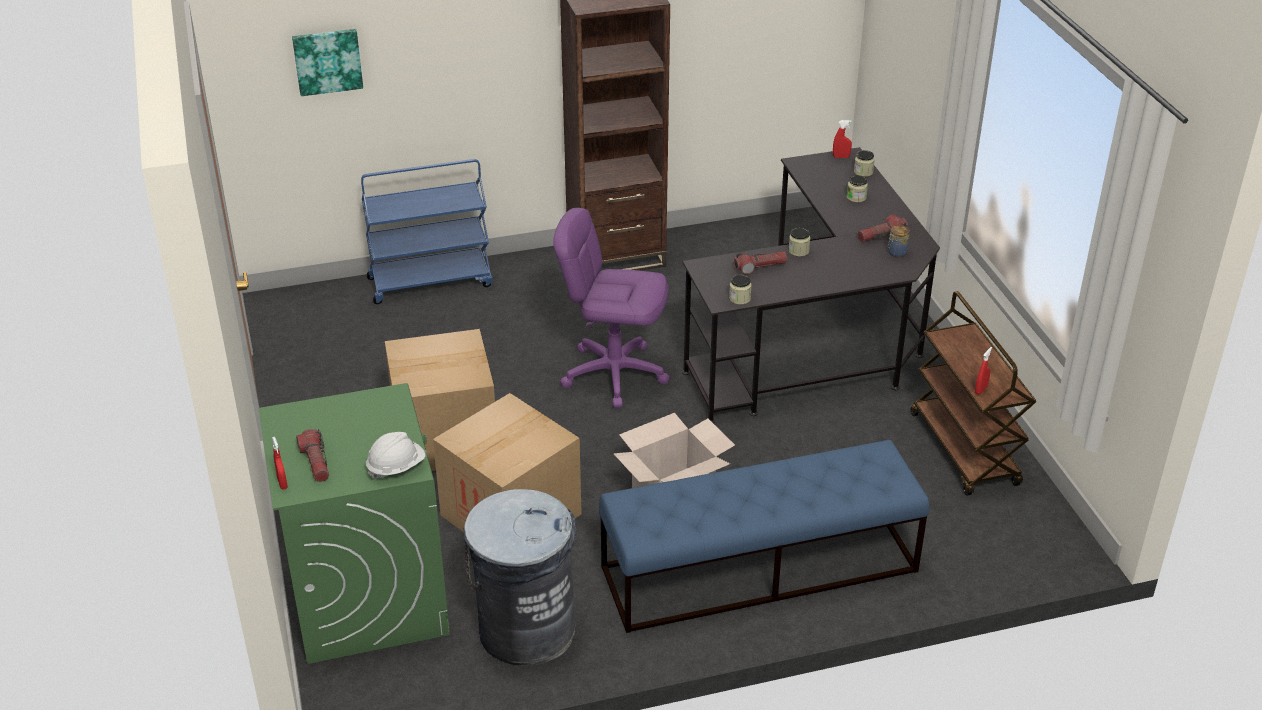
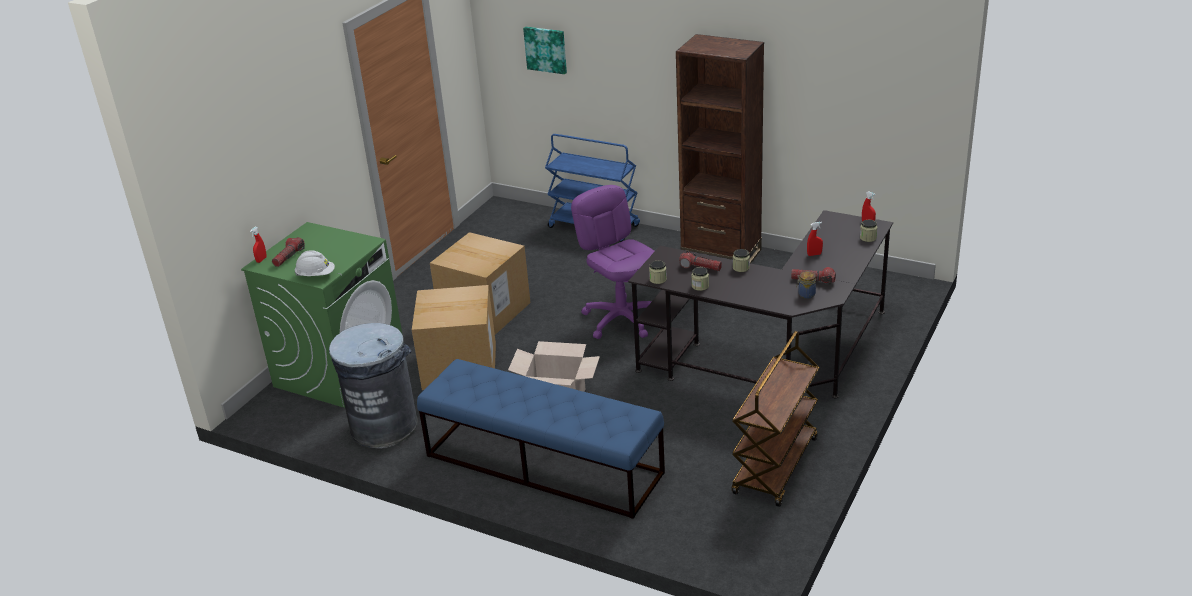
camera: 45 degrees right, 5 degrees down
jar [847,175,868,203] -> jar moved to [691,267,709,291]
red spray bottle [975,347,992,395] -> red spray bottle moved to [807,222,823,256]

